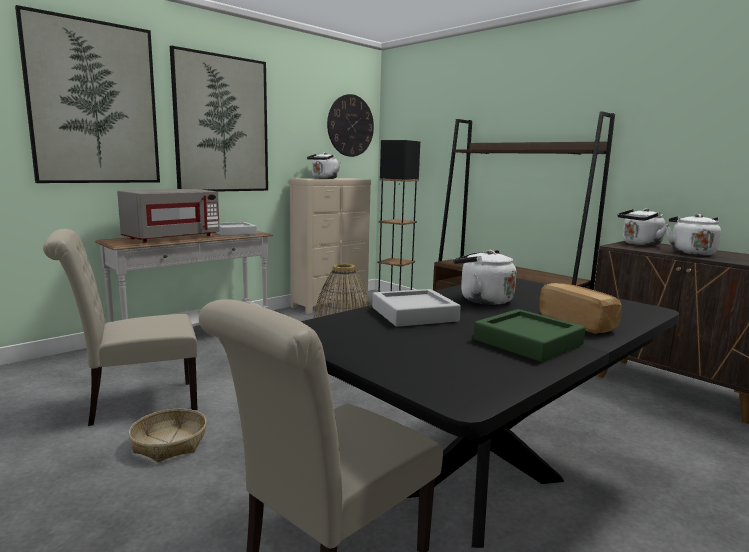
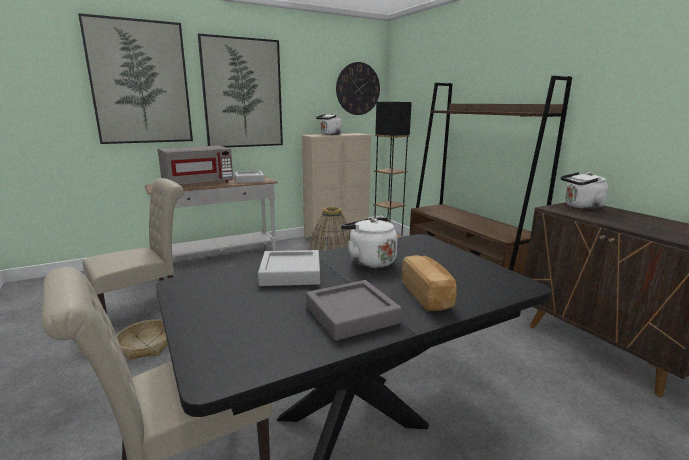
camera: 15 degrees right, 5 degrees up
beige chair [43,229,198,426] -> beige chair turned 150 degrees clockwise [82,178,184,314]
green tray [473,309,585,362] -> grey tray [306,280,402,341]
white kettle [666,214,721,256] -> none

